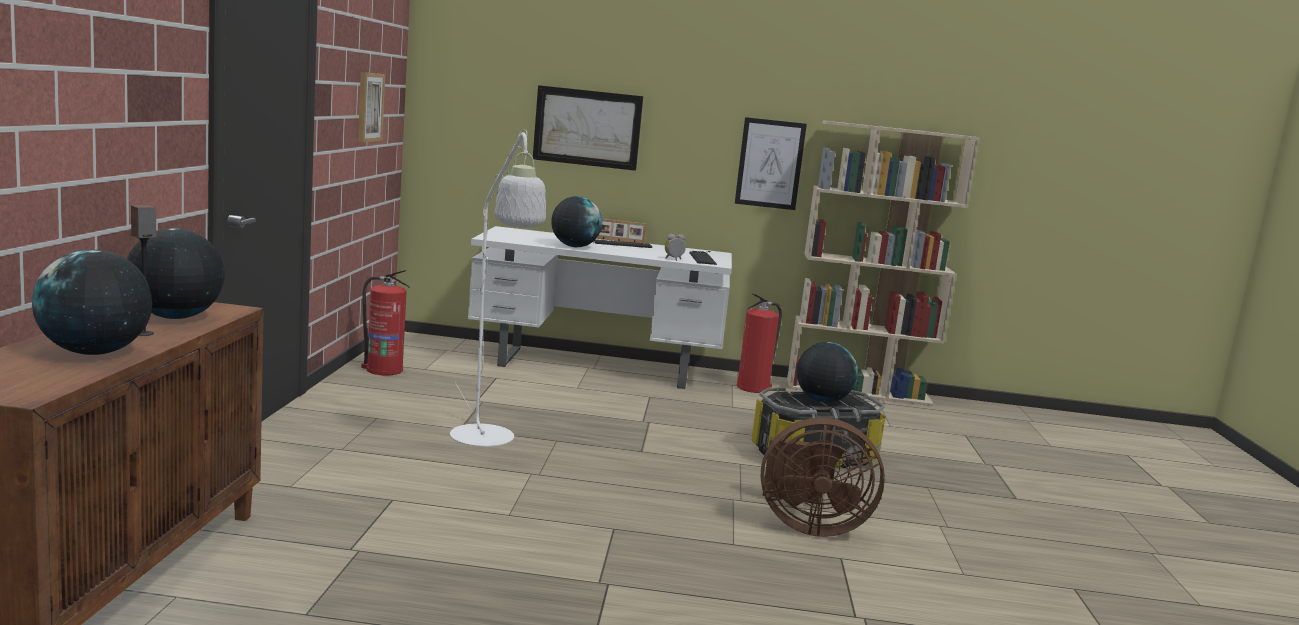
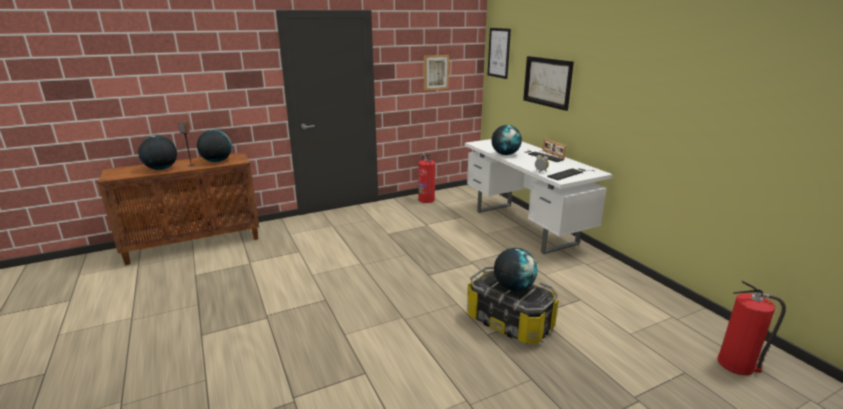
camera: 60 degrees right, 10 degrees up
white floor lamp [450,129,546,447] -> none
picture [735,117,807,210] -> picture moved to [488,28,511,79]
fire extinguisher [737,294,782,393] -> fire extinguisher moved to [717,280,786,375]
brown fan [761,417,885,537] -> none
beige bookcase [787,121,980,406] -> none

